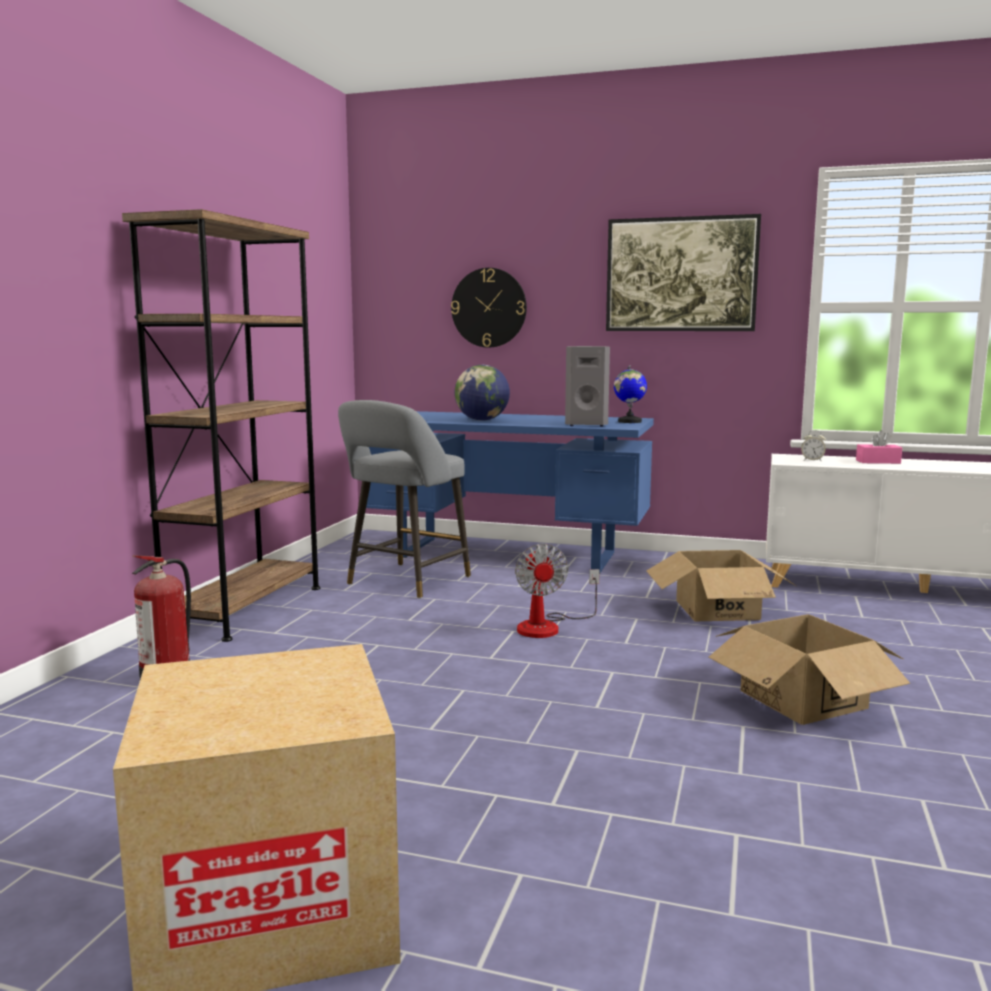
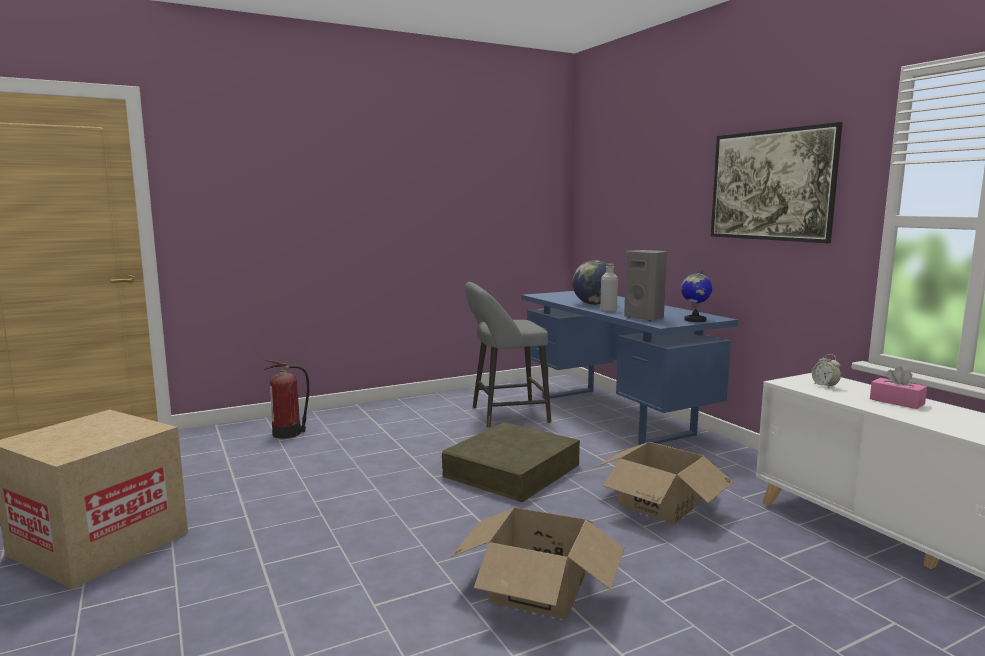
camera: 45 degrees right, 0 degrees up
brown bookcase [122,209,321,642] -> none
wall clock [451,268,527,348] -> none
fan [515,543,600,638] -> brown storage box [442,422,580,502]
none -> grey bottle [600,264,618,312]

